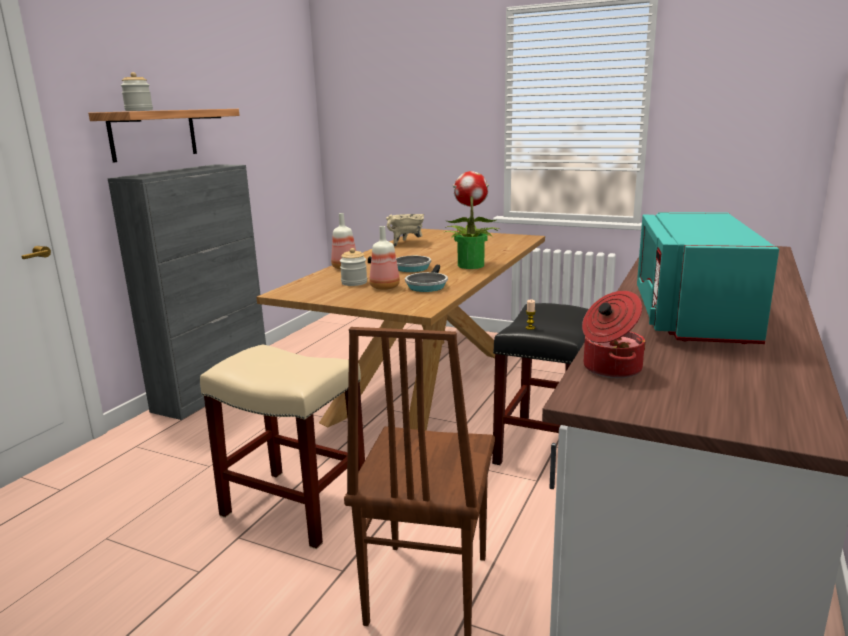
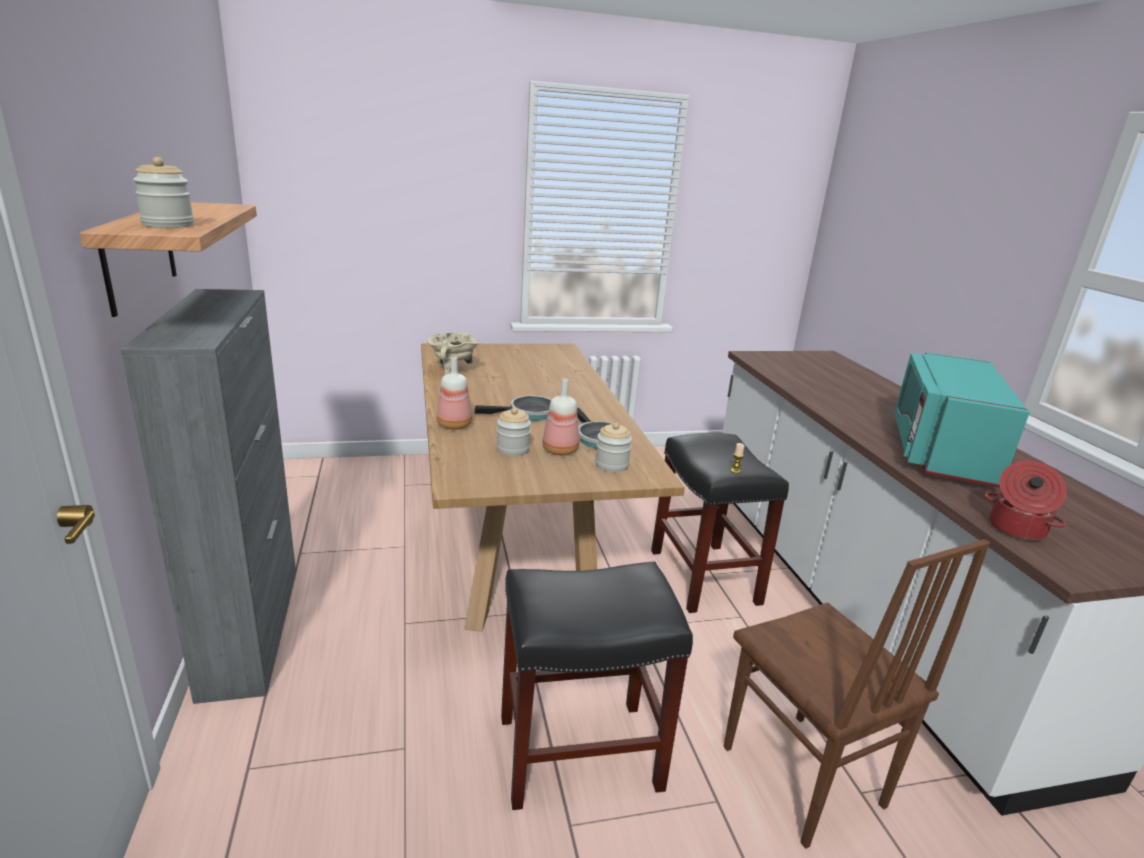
camera: 40 degrees left, 5 degrees up
beige stool [200,345,365,549] -> black stool [501,561,693,810]
potted plant [445,171,500,269] -> none
turquoise microwave [637,212,779,344] -> turquoise microwave turned 45 degrees clockwise [894,352,1030,488]
none -> jar [595,423,632,472]

